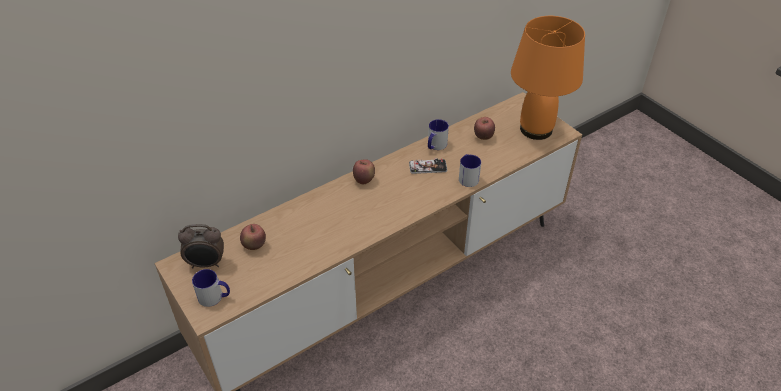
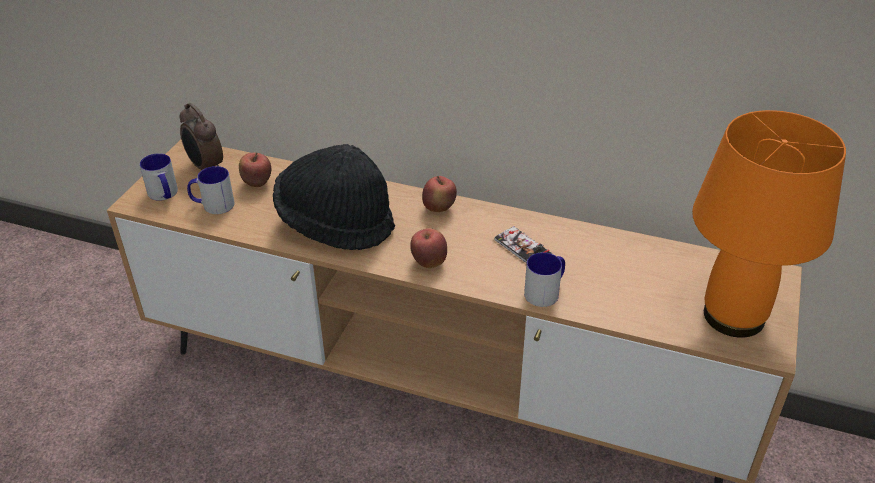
camera: 55 degrees right, 5 degrees down
mug [428,119,449,150] -> mug moved to [187,166,235,214]
apple [474,117,495,140] -> apple moved to [410,228,447,268]
none -> black hat [273,144,395,250]

